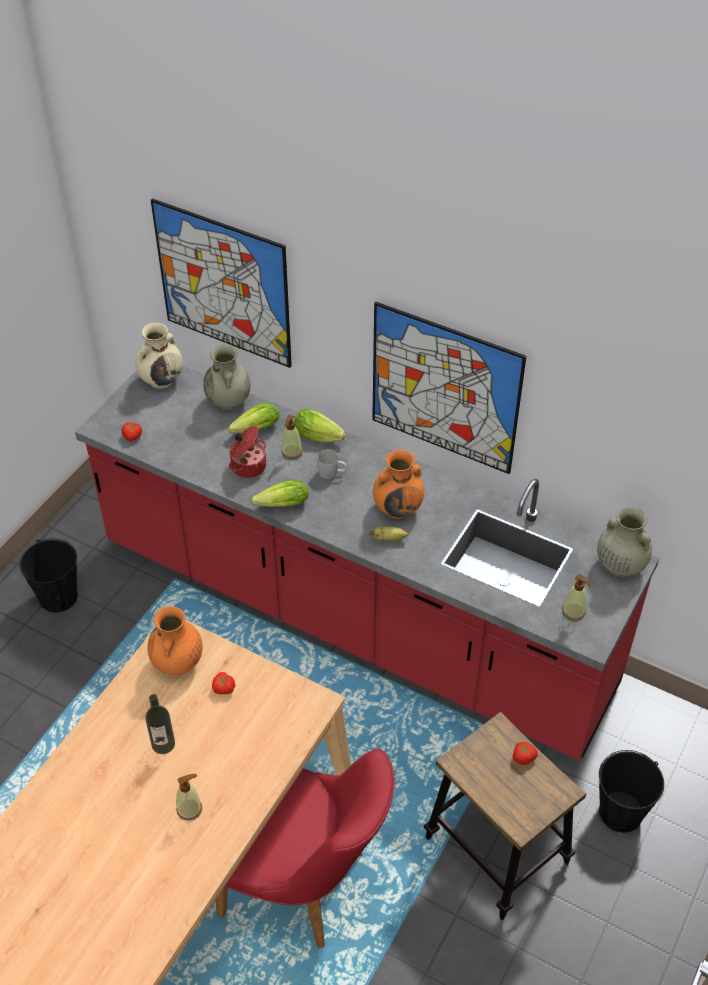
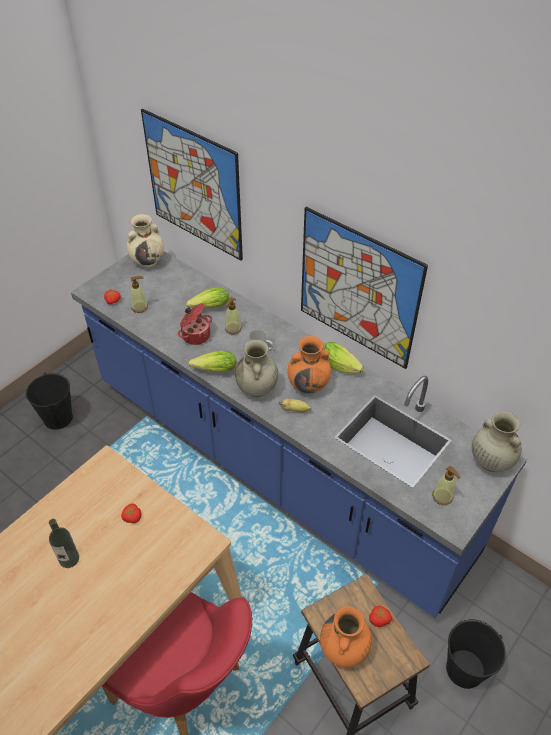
camera: 10 degrees right, 0 degrees up
red counter [75,366,659,760] -> blue counter [71,251,527,618]
orange vase [147,606,203,675] -> orange vase moved to [320,606,372,667]
soap dispenser [176,774,202,821] -> soap dispenser moved to [131,276,148,313]
beige vase [203,345,251,410] -> beige vase moved to [235,340,278,397]
lettuce [294,408,346,442] -> lettuce moved to [322,342,364,373]

